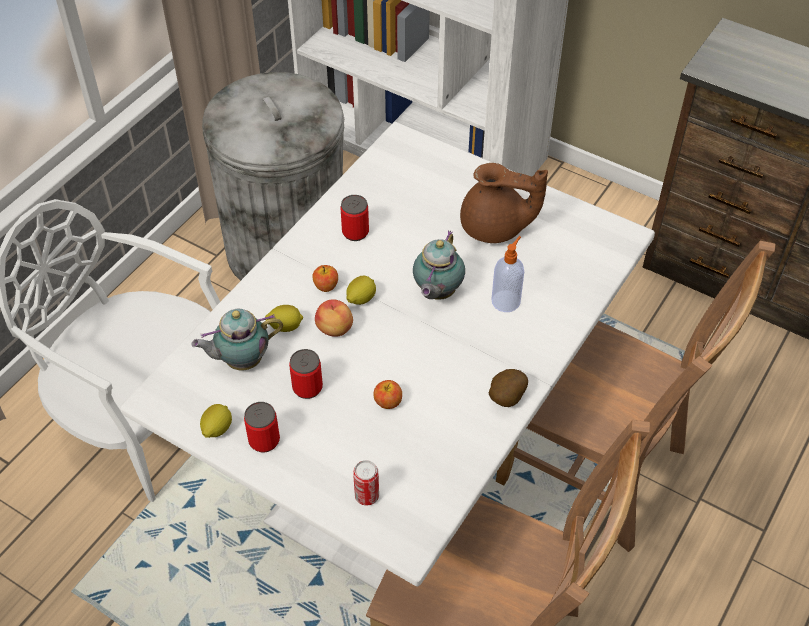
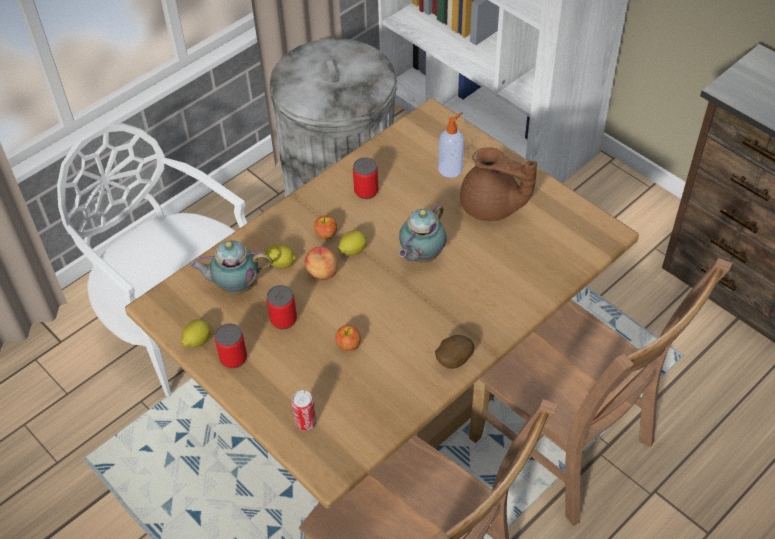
camera: 15 degrees right, 0 degrees up
white dining table [120,122,655,590] -> brown dining table [125,98,639,509]
soap dispenser [492,236,524,312] -> soap dispenser moved to [438,112,464,178]

